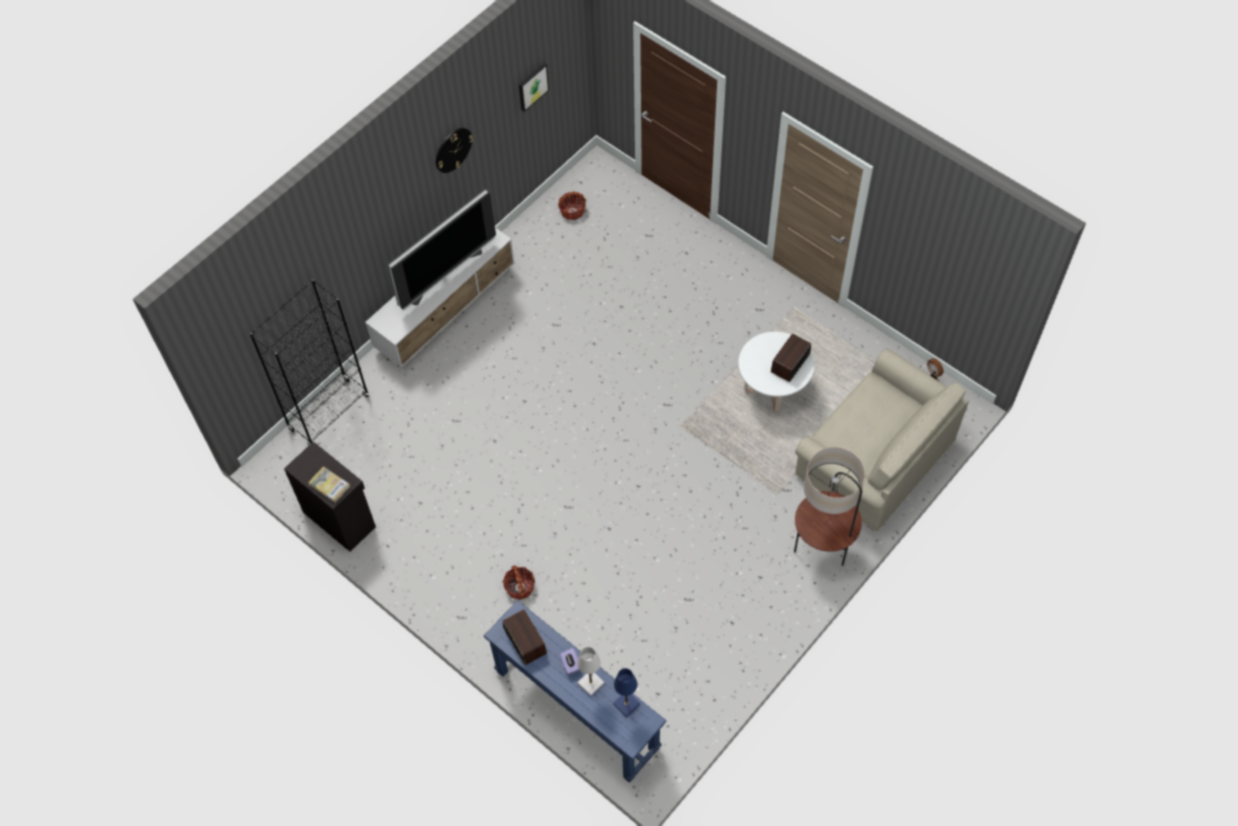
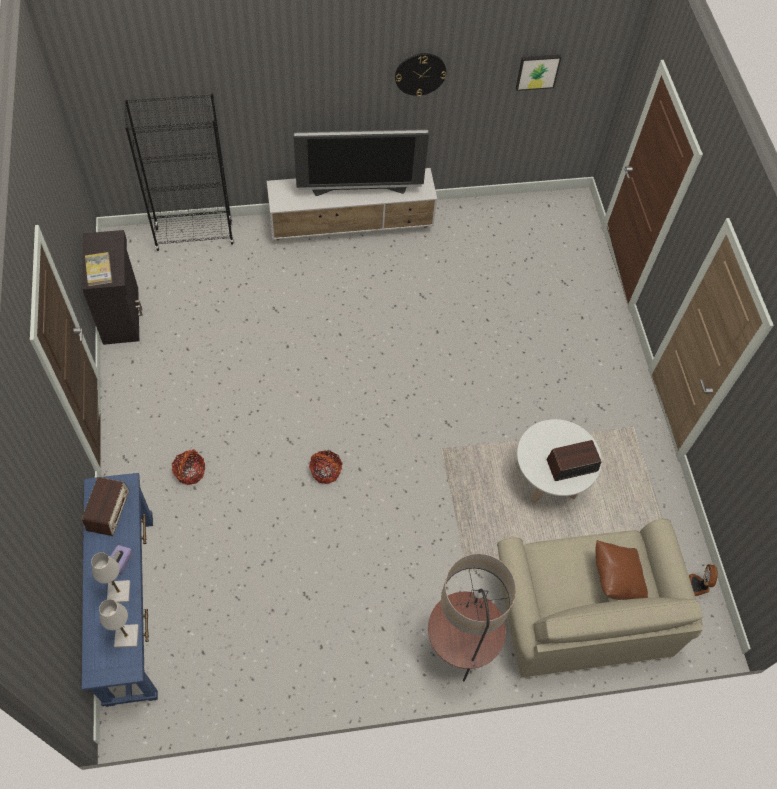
camera: 35 degrees right, 0 degrees up
basket [558,191,586,220] -> basket moved to [309,450,343,484]
blue table lamp [613,668,640,717] -> white table lamp [99,599,139,648]
none -> brown pillow [595,540,648,600]

